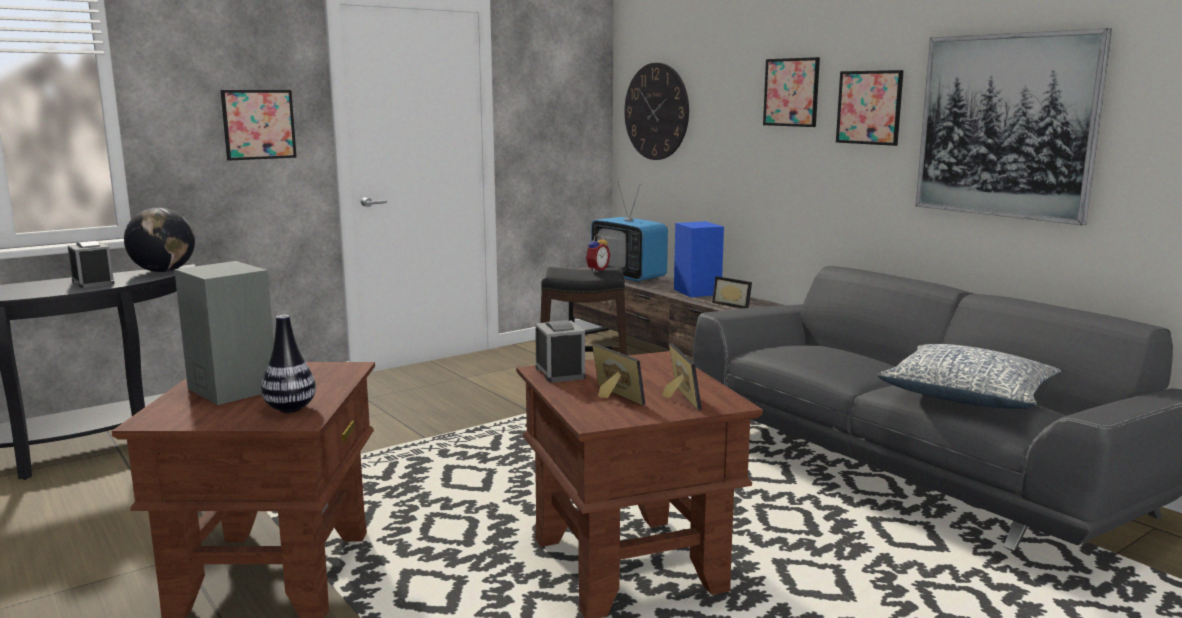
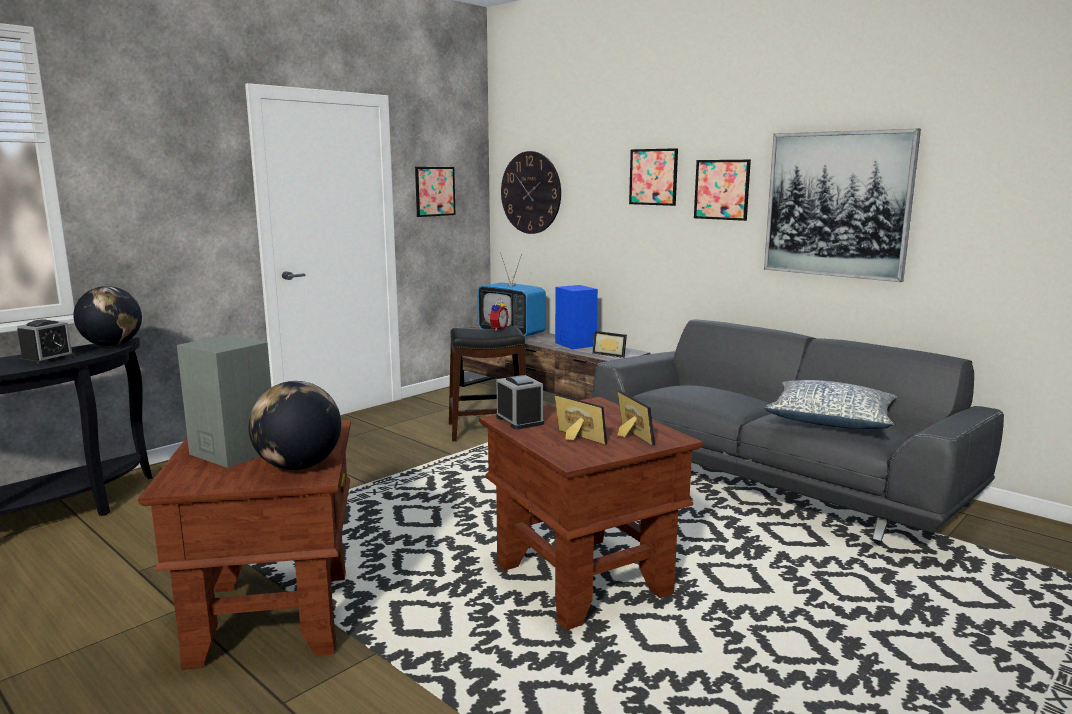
camera: 10 degrees left, 0 degrees up
alarm clock [67,241,114,288] -> alarm clock turned 75 degrees clockwise [17,319,75,365]
picture [221,90,297,161] -> picture moved to [415,167,455,217]
vase [261,315,316,413] -> globe [249,381,341,470]

